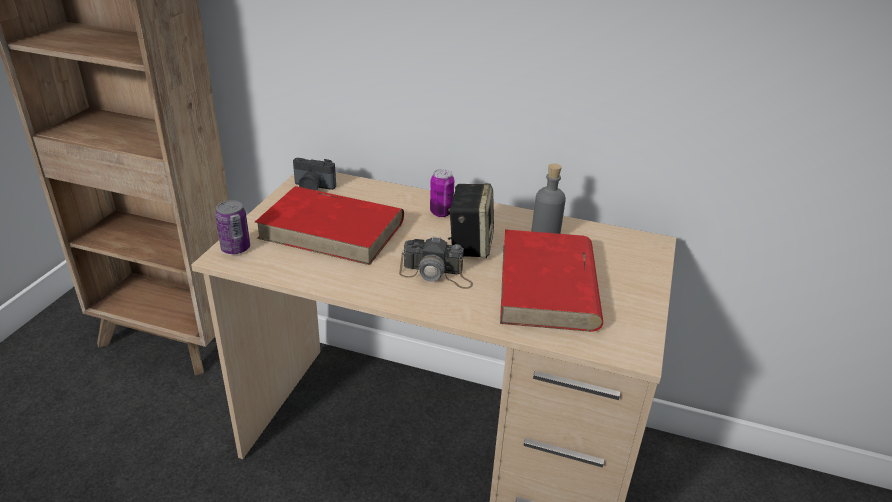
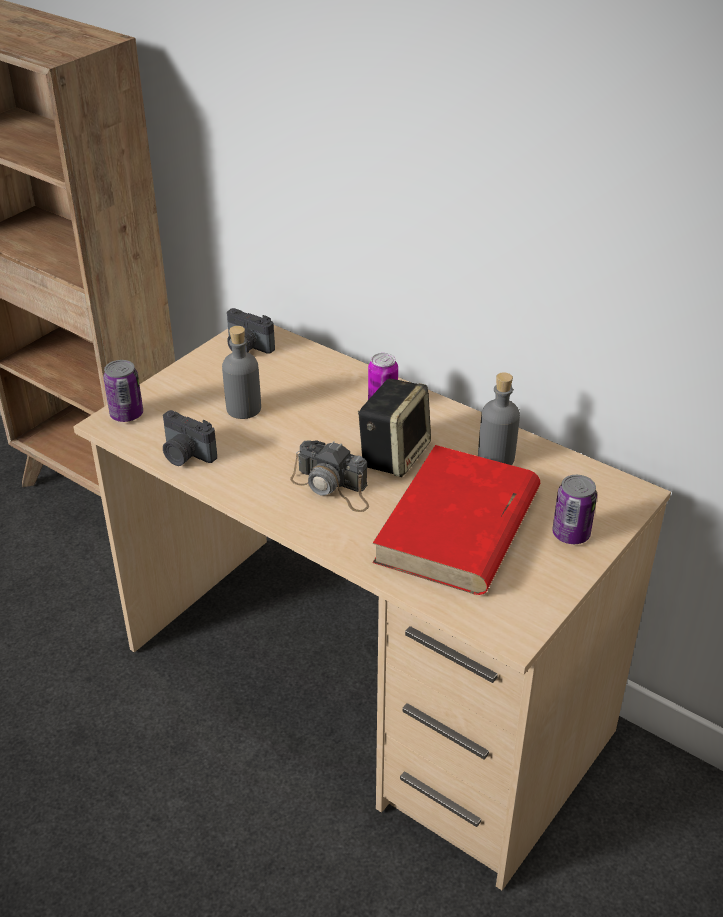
camera: 20 degrees right, 5 degrees up
red book [255,186,404,265] -> grey bottle [222,326,261,419]
none -> camera [163,410,217,466]
none -> can [552,475,597,544]

